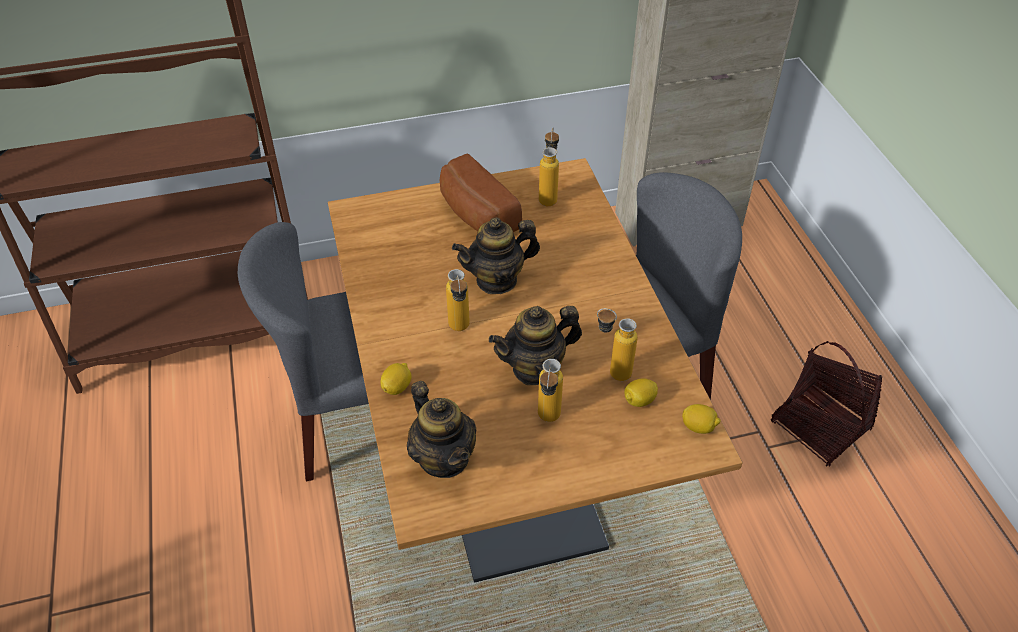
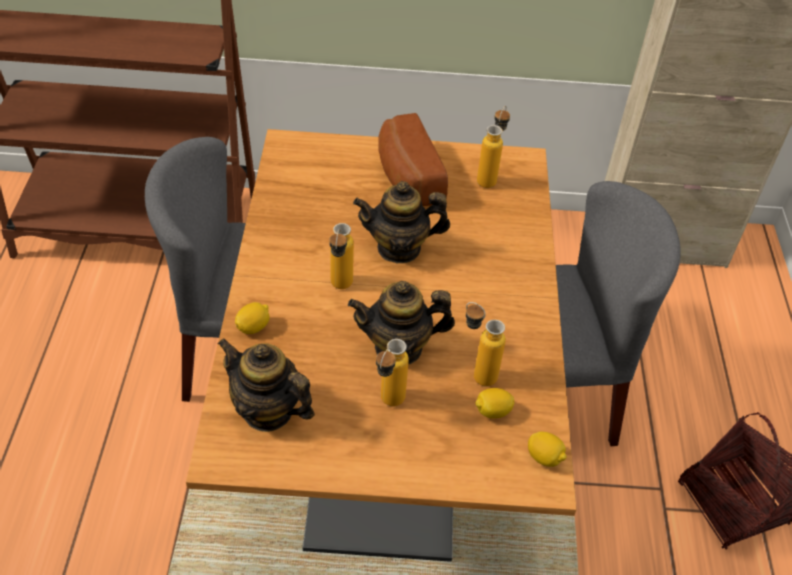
camera: 15 degrees right, 0 degrees up
teapot [407,381,477,478] -> teapot turned 135 degrees clockwise [218,339,315,432]

